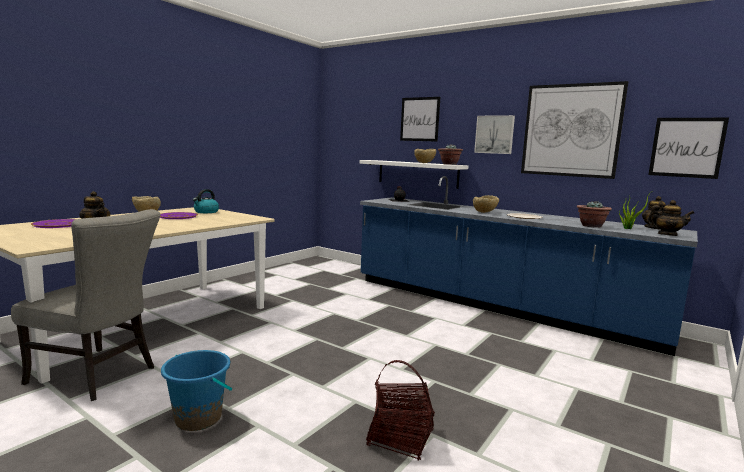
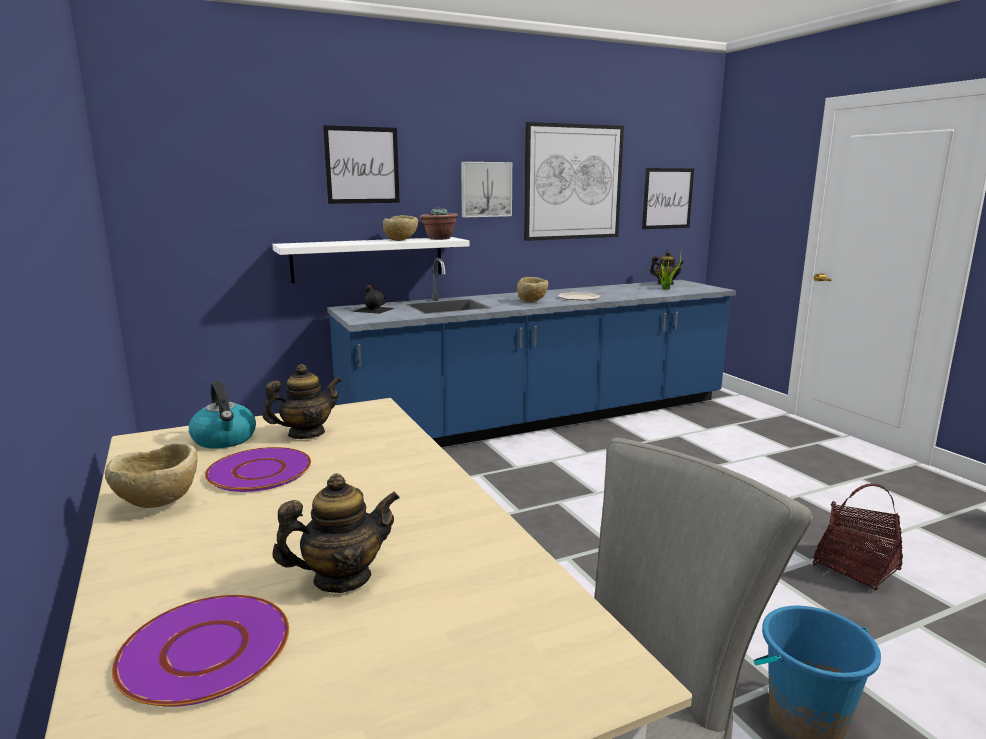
camera: 60 degrees left, 5 degrees up
potted plant [577,200,612,227] -> none
teapot [647,200,694,236] -> teapot moved to [263,364,341,439]

